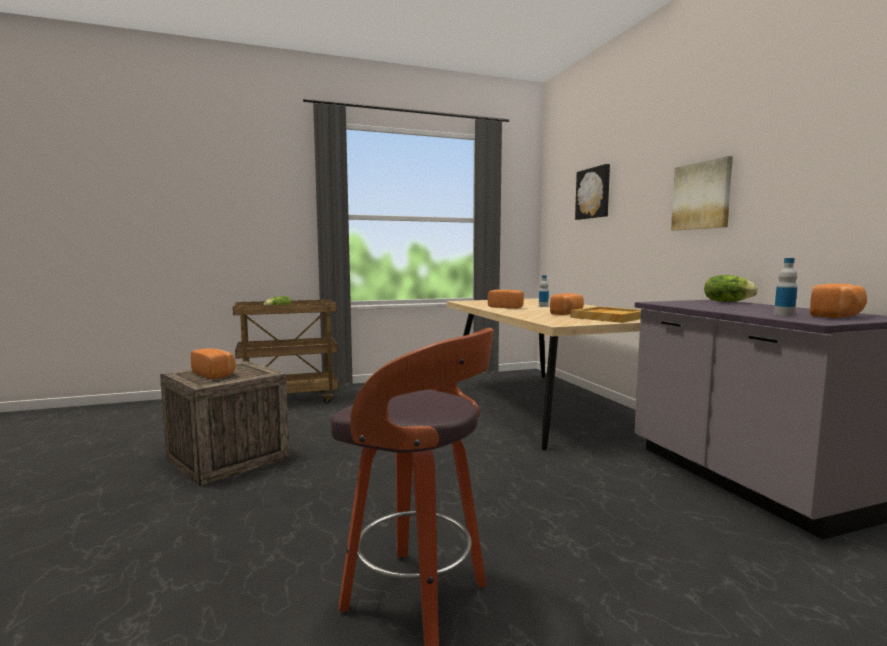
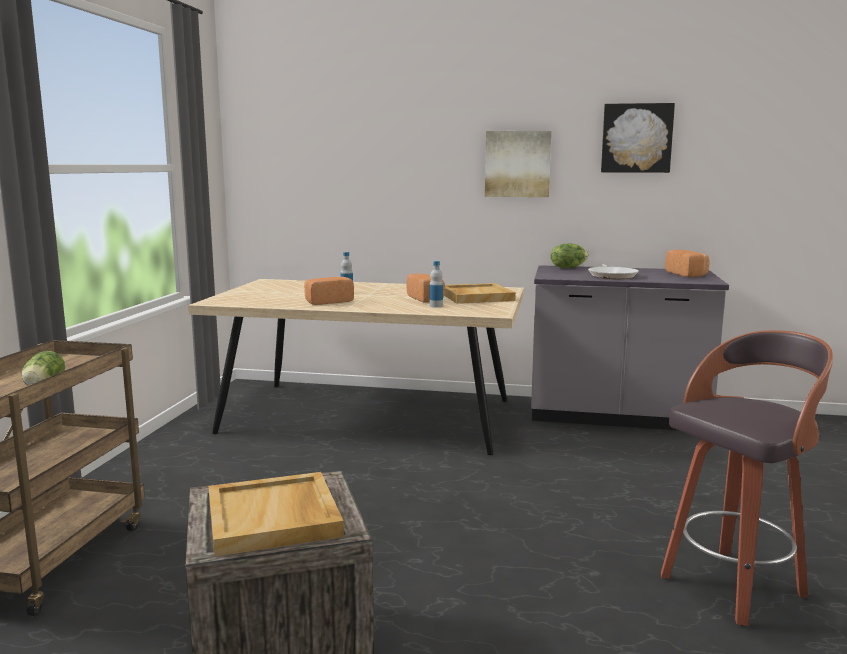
camera: 60 degrees left, 5 degrees up
bread [191,348,235,379] -> beige tray [209,472,344,557]
picture [575,164,610,220] -> picture moved to [601,103,675,173]
bottle [774,258,797,316] -> bottle moved to [429,261,443,308]
none -> frying pan [588,264,639,279]

